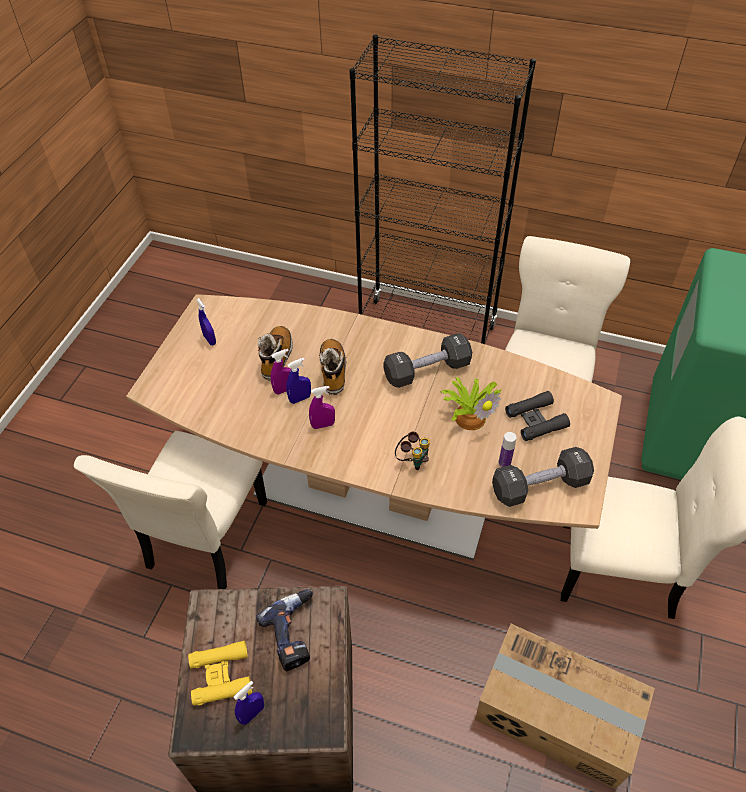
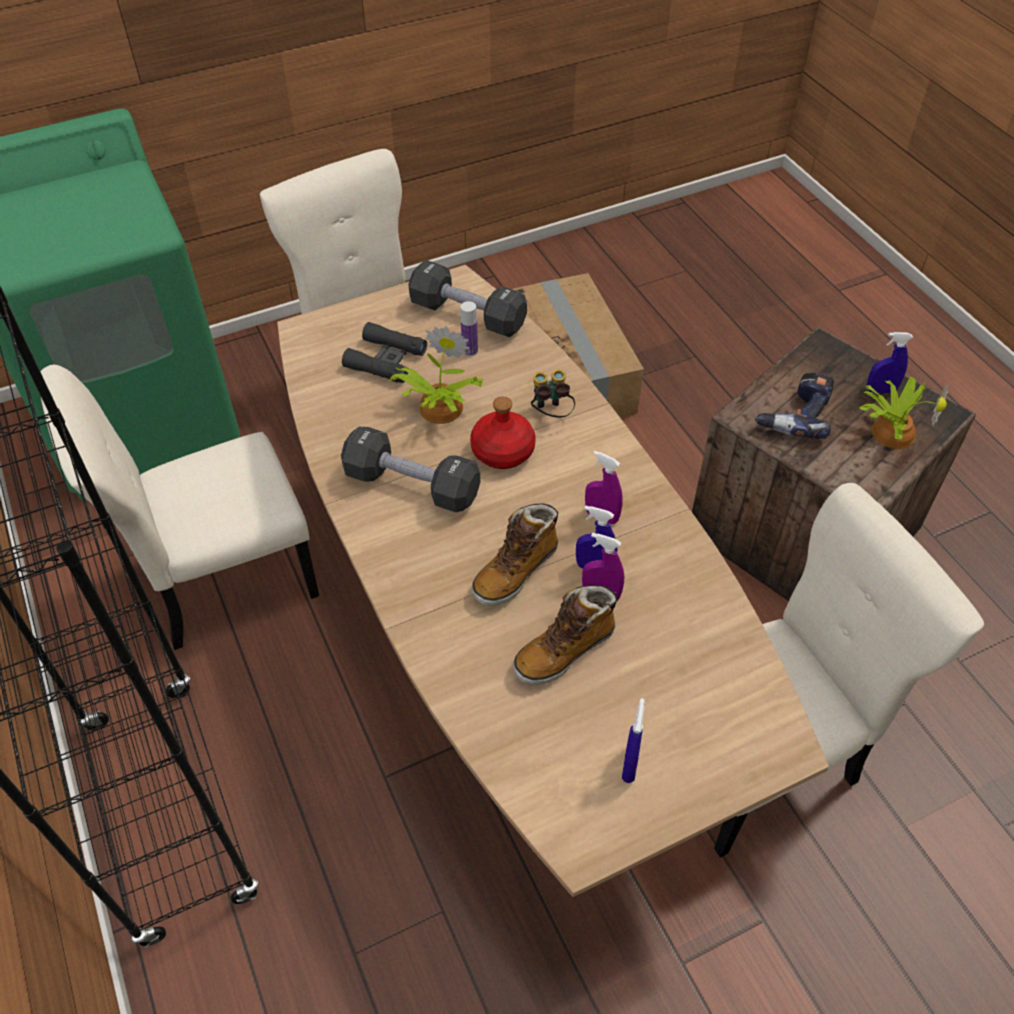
camera: 135 degrees left, 0 degrees up
yellow binoculars [188,641,252,706] -> potted plant [859,377,950,449]
none -> red bottle [470,397,535,469]

